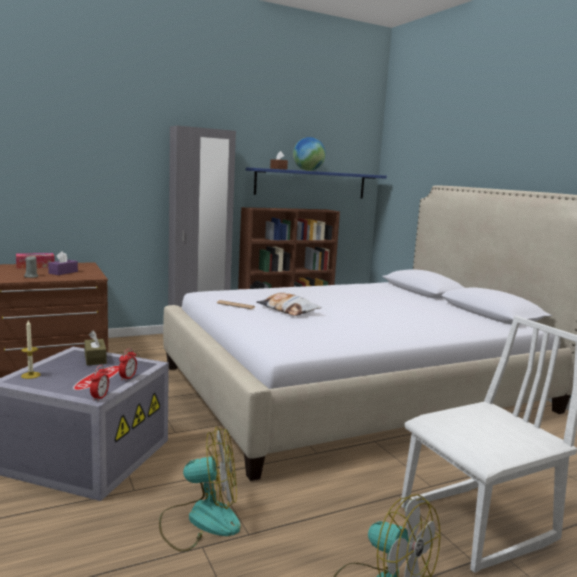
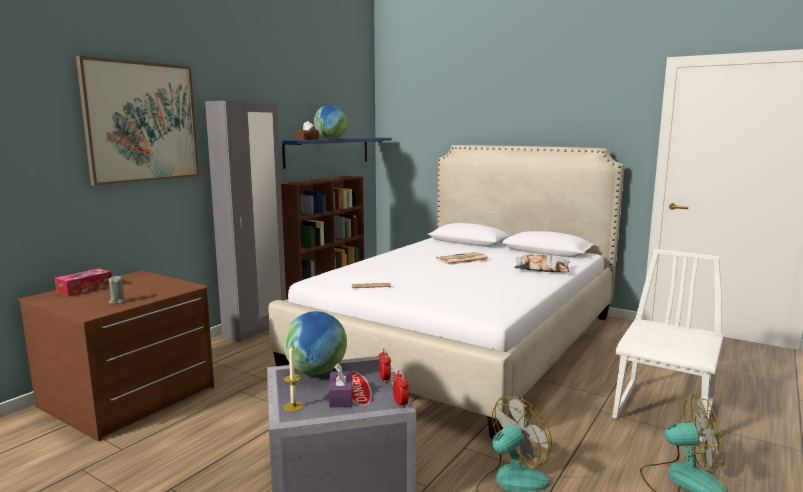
camera: 30 degrees left, 0 degrees up
purple tissue box [48,251,78,275] -> purple tissue box moved to [329,363,352,408]
brown tissue box [84,330,107,365] -> globe [283,311,347,375]
pillow [256,292,322,316] -> pillow moved to [514,255,570,272]
none -> picture [76,56,199,185]
none -> newspaper [436,252,490,265]

